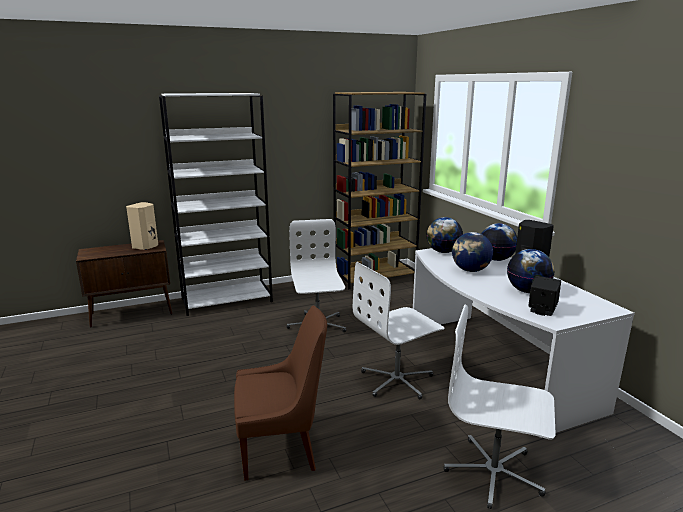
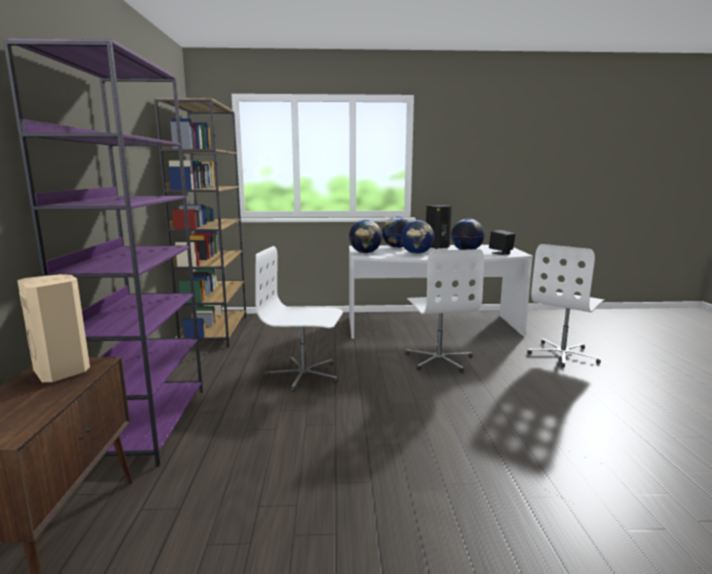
camera: 70 degrees left, 5 degrees down
white bookcase [159,93,273,316] -> purple bookcase [3,38,203,467]
brown chair [234,306,327,481] -> none

